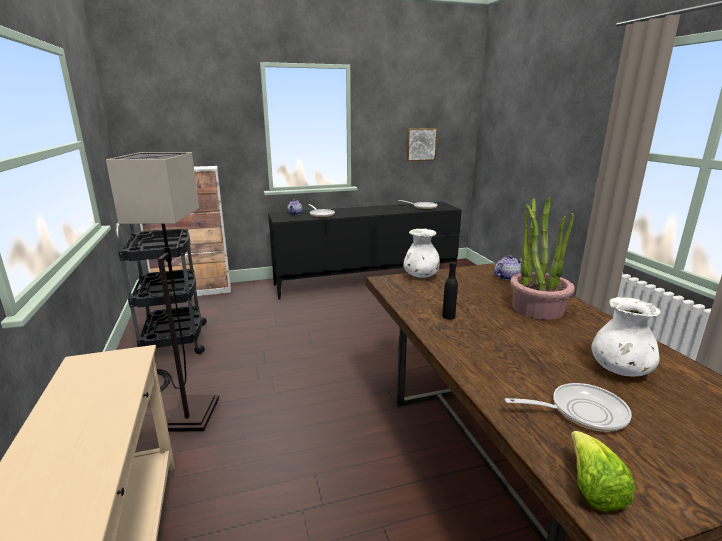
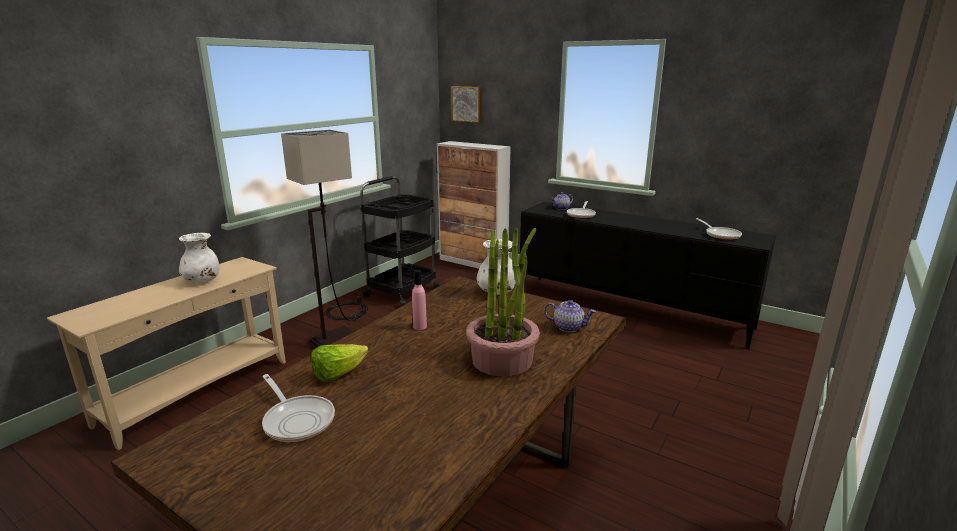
camera: 50 degrees right, 0 degrees up
picture [406,128,438,161] -> picture moved to [451,86,482,123]
black bottle [442,262,458,320] -> pink bottle [412,270,427,330]
lettuce [571,431,635,511] -> lettuce moved to [311,344,369,382]
white vase [591,297,661,376] -> white vase moved to [179,233,219,283]

